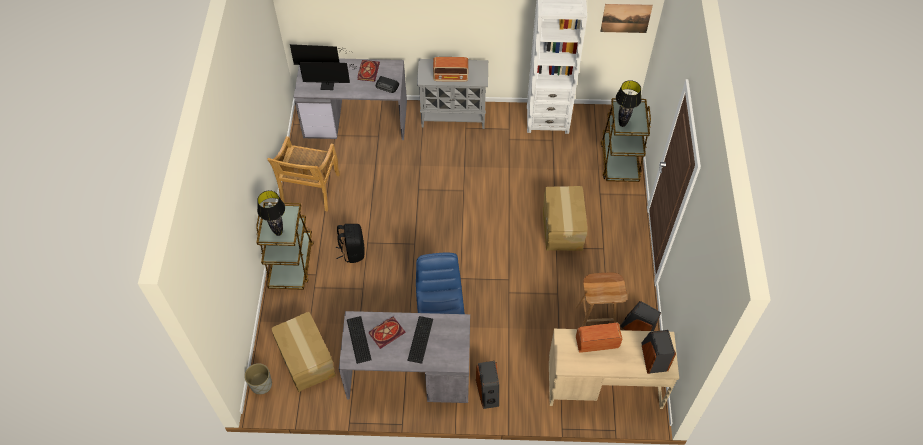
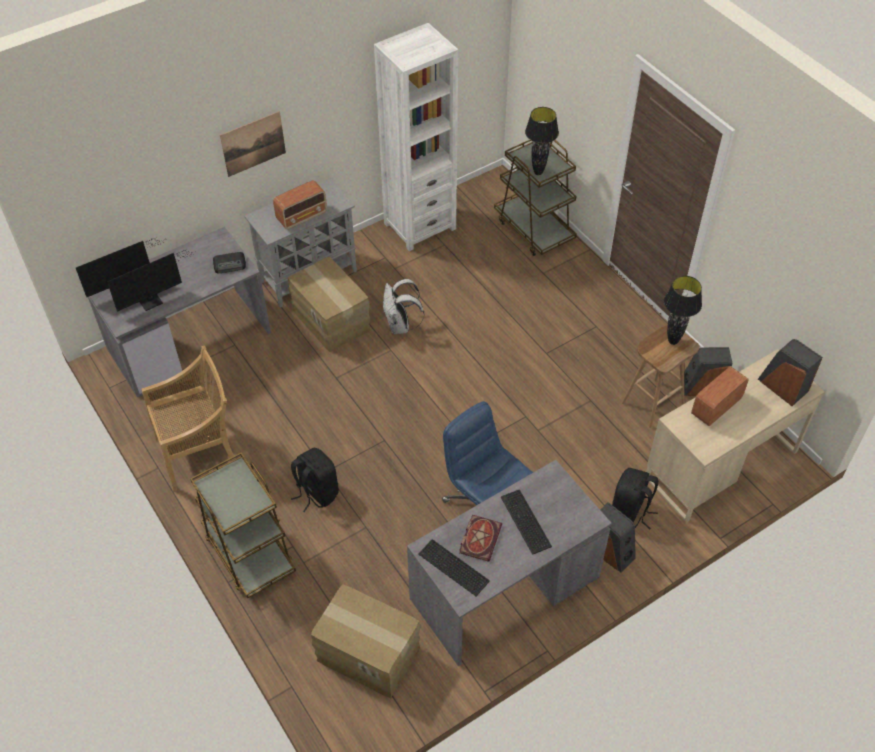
camera: 35 degrees left, 5 degrees down
grey planter [244,363,272,394] -> none
black table lamp [257,191,285,236] -> black table lamp moved to [664,276,702,345]
beige chair [267,136,340,211] -> beige chair turned 90 degrees counterclockwise [142,346,236,492]
book [358,60,380,82] -> none
cardboard box [543,186,587,251] -> cardboard box moved to [288,257,371,352]
picture [600,4,653,33] -> picture moved to [220,111,286,177]
none -> white backpack [383,279,424,334]
none -> black backpack [612,468,659,529]

